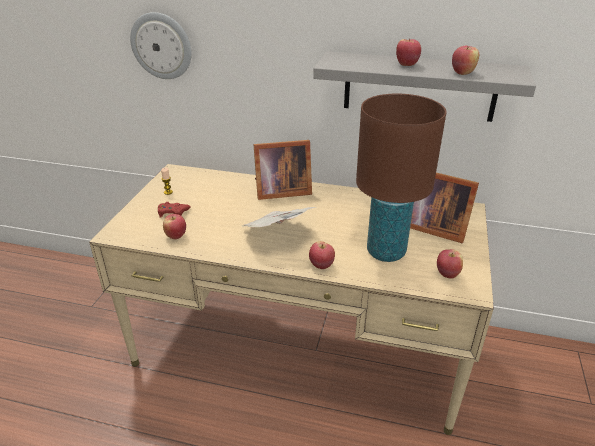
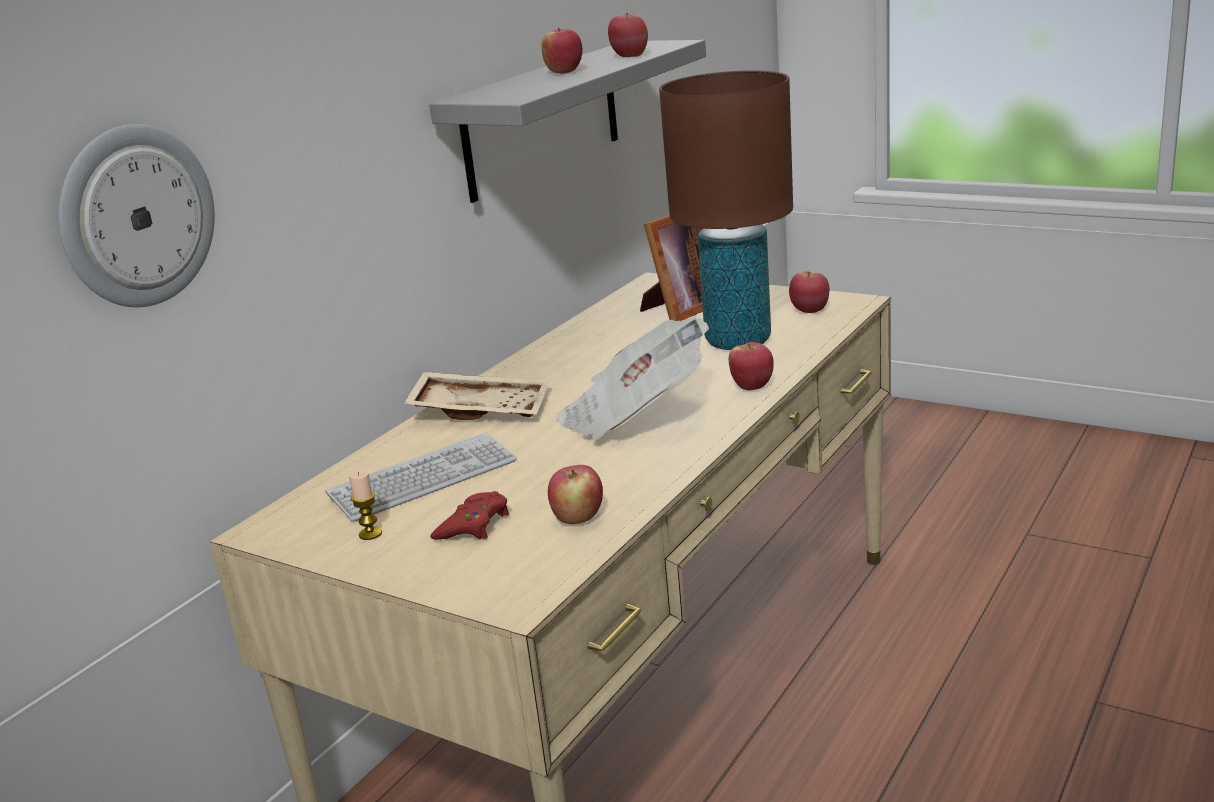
camera: 70 degrees left, 10 degrees down
picture frame [253,140,312,200] -> beige tray [404,372,549,420]
none -> keyboard [325,433,517,522]

